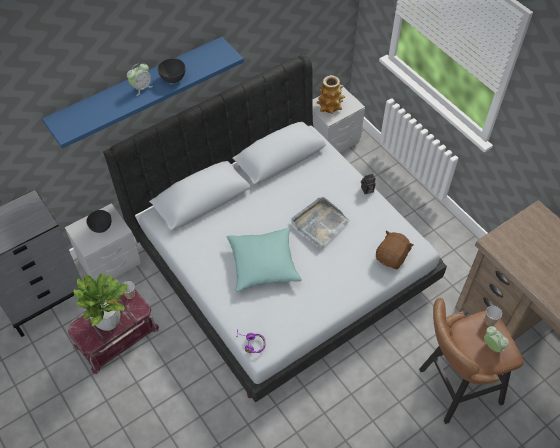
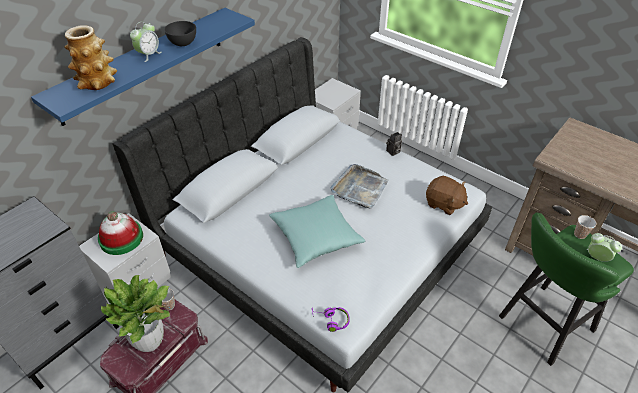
camera: 15 degrees left, 10 degrees down
grey bowl [86,210,112,233] -> hat [98,211,143,255]
vase [317,75,345,114] -> vase moved to [64,25,117,90]
brown plush toy [376,230,414,269] -> brown plush toy turned 105 degrees clockwise [426,176,468,215]
brown stool [419,298,523,424] -> green stool [499,212,634,366]

